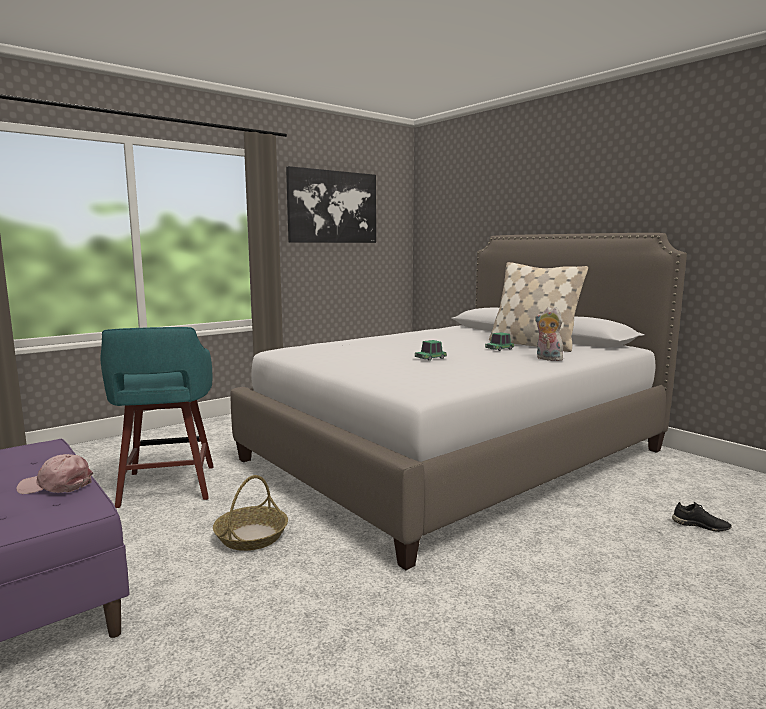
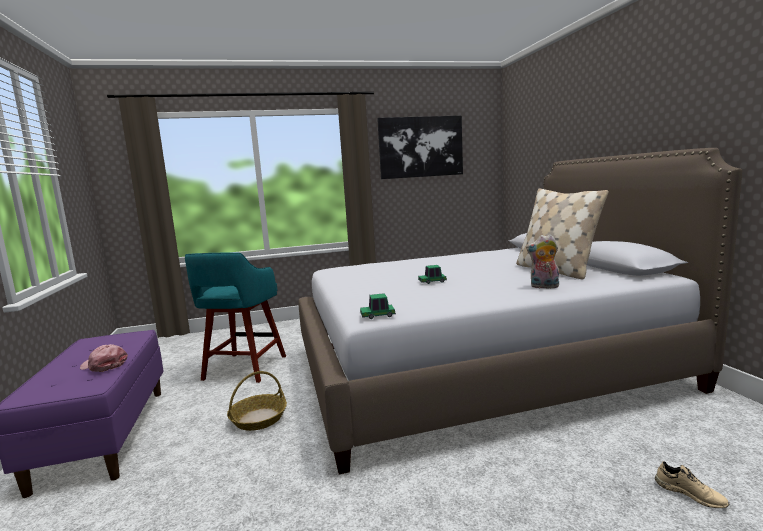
camera: 25 degrees right, 0 degrees up
toy car [485,332,514,351] -> toy car moved to [360,293,396,319]
plush toy [535,307,563,361] -> plush toy turned 60 degrees counterclockwise [526,234,559,288]
black shoe [672,502,732,532] -> beige shoe [655,461,730,508]

